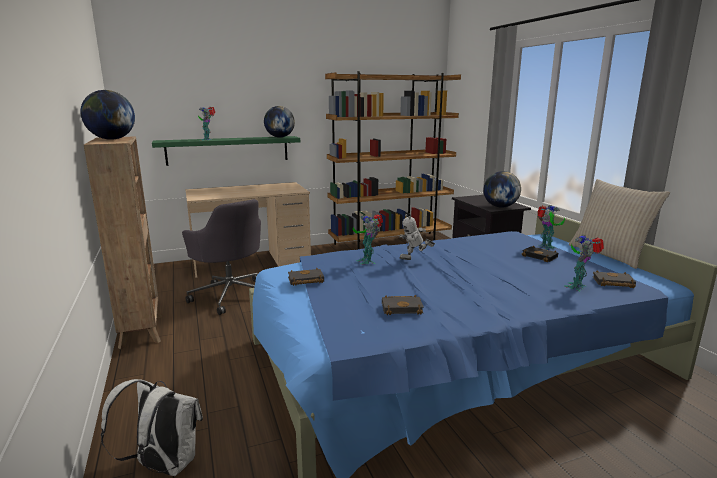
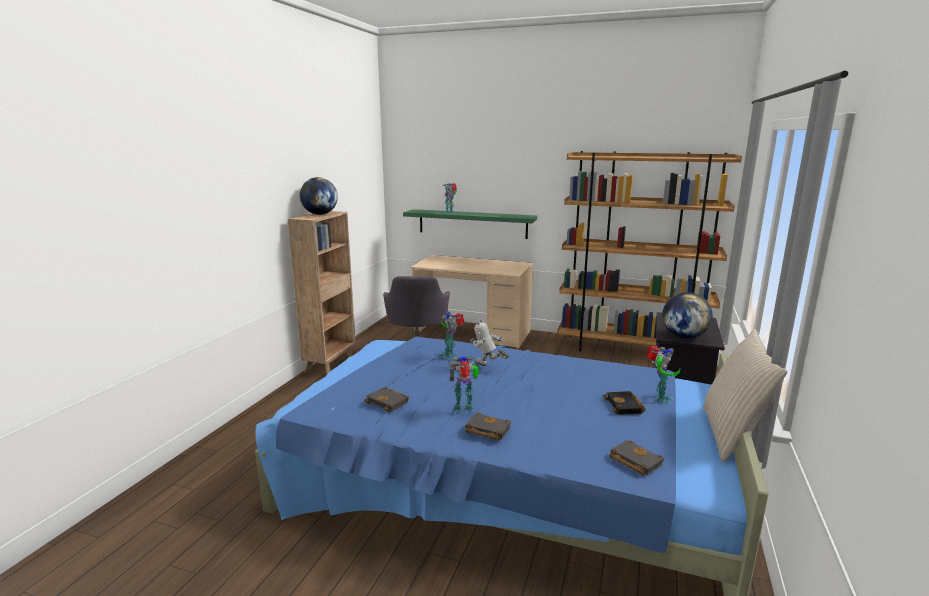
camera: 40 degrees right, 0 degrees up
white backpack [101,379,203,476] -> none
globe [264,106,295,138] -> none
black book [288,268,324,286] -> black book moved to [465,413,511,441]
toy robot [564,235,604,291] -> toy robot moved to [449,356,480,413]

